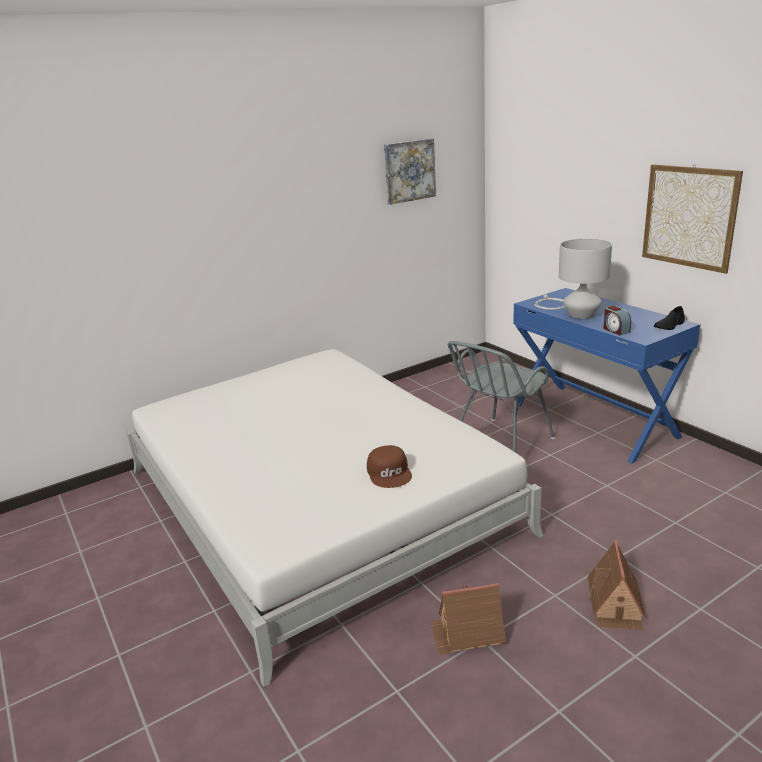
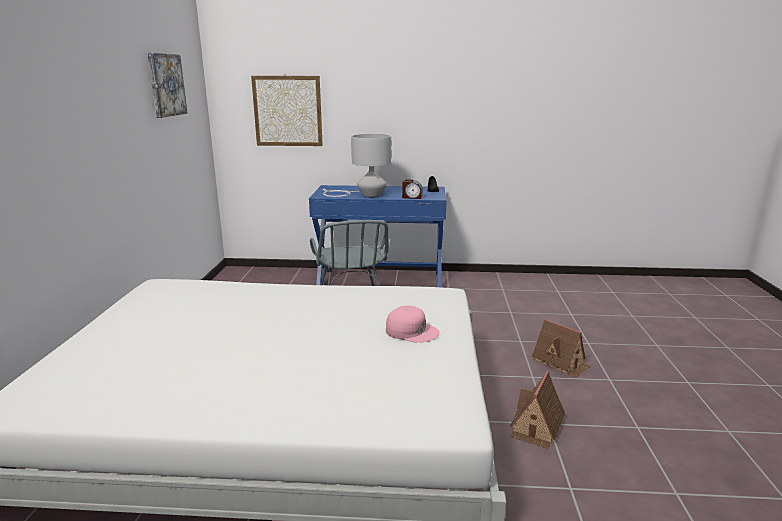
camera: 55 degrees left, 5 degrees down
brown cap [367,445,412,488] -> pink cap [386,305,439,343]
picture [642,164,743,274] -> picture moved to [251,74,323,146]

